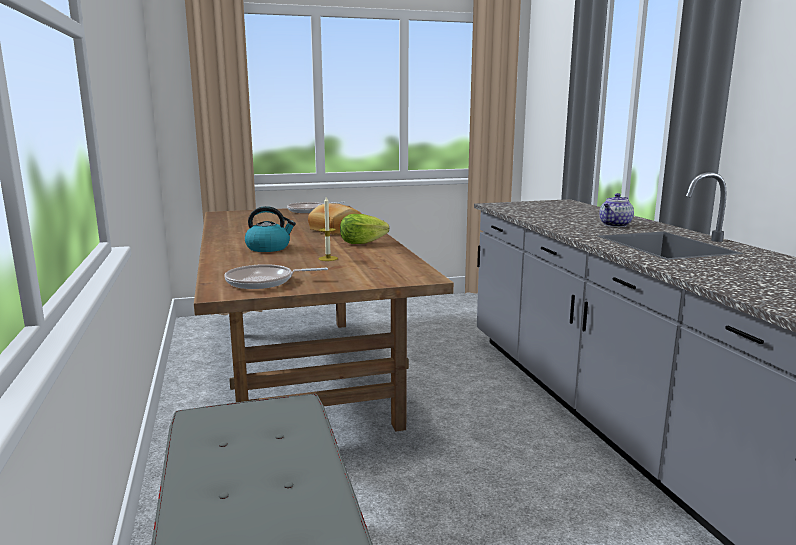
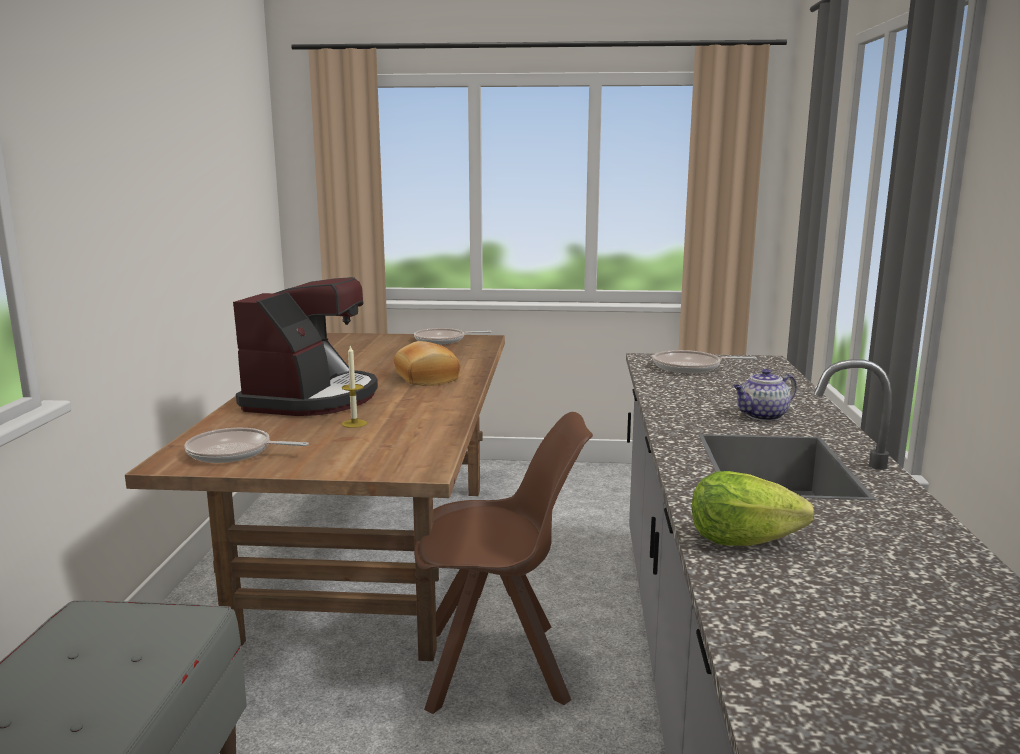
camera: 20 degrees right, 0 degrees up
kettle [245,206,296,252] -> coffee machine [233,277,378,416]
lettuce [340,214,389,244] -> lettuce moved to [692,471,814,546]
none -> brown chair [414,412,593,714]
none -> frying pan [653,350,757,374]

